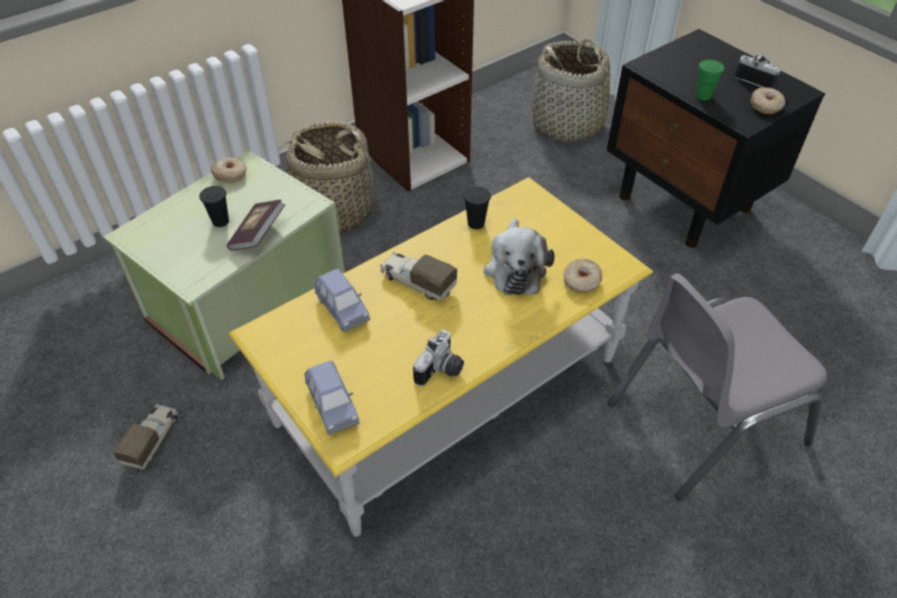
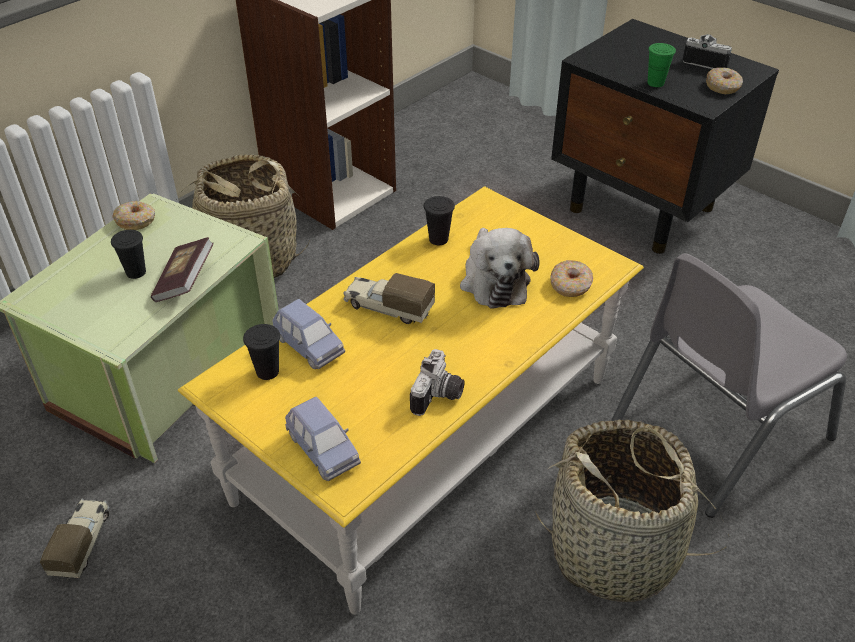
camera: 10 degrees left, 5 degrees down
basket [526,39,617,142] -> basket moved to [535,420,729,602]
none -> black cup [243,324,280,380]

